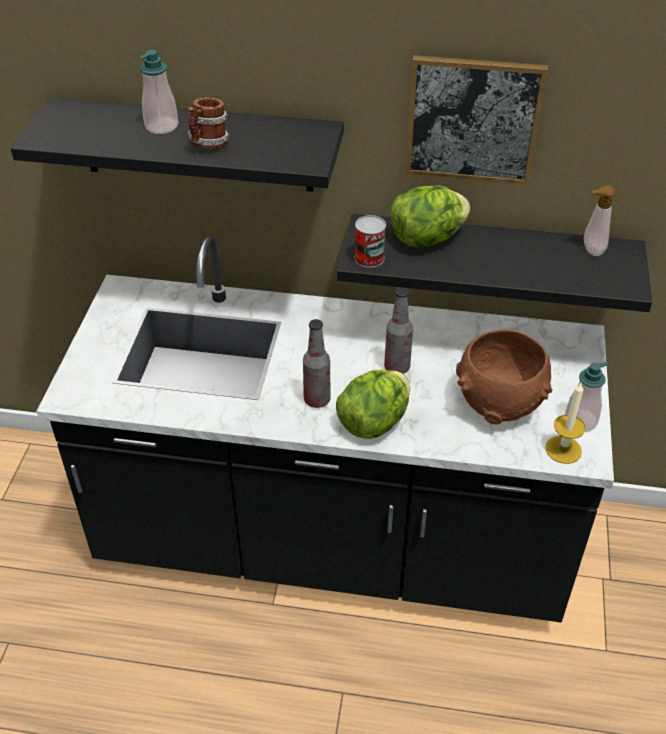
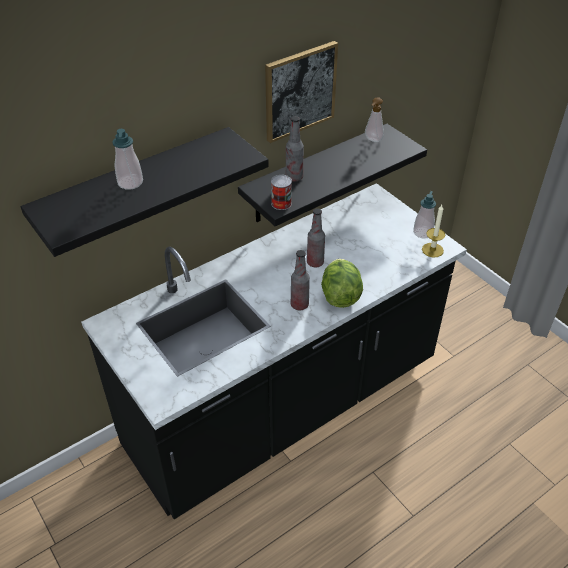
camera: 45 degrees left, 0 degrees up
mug [188,97,229,149] -> none
lettuce [390,185,470,247] -> bottle [286,116,304,182]
brown bowl [456,329,552,425] -> none

